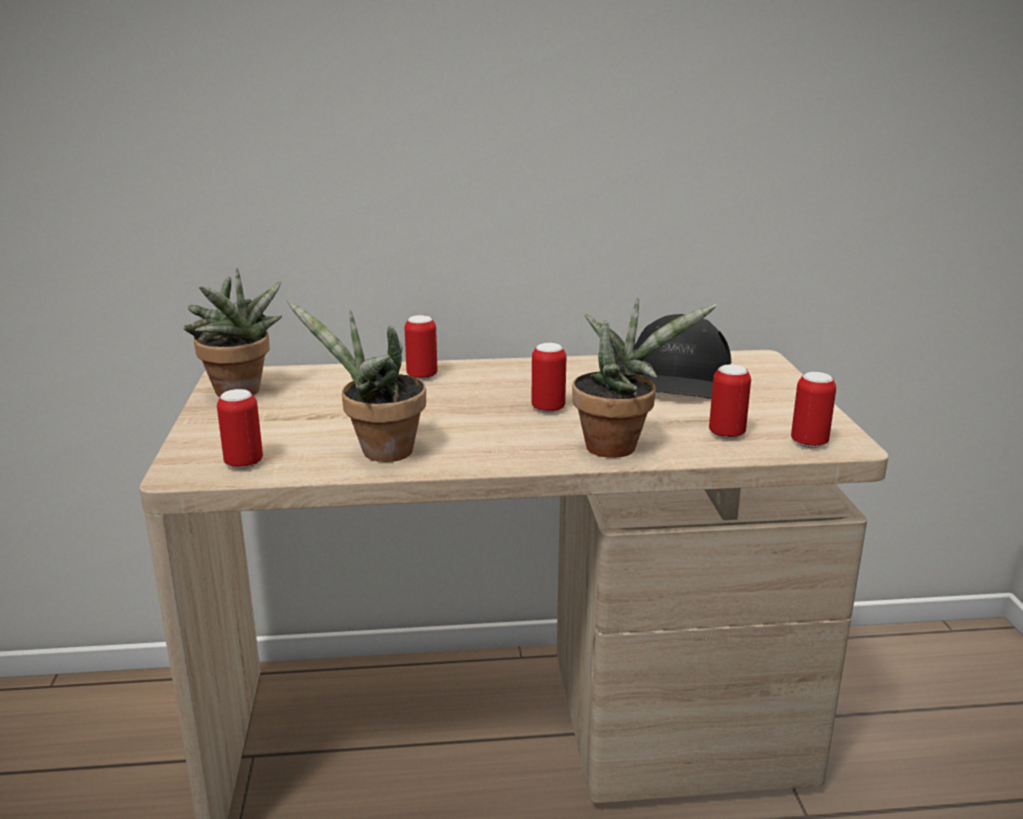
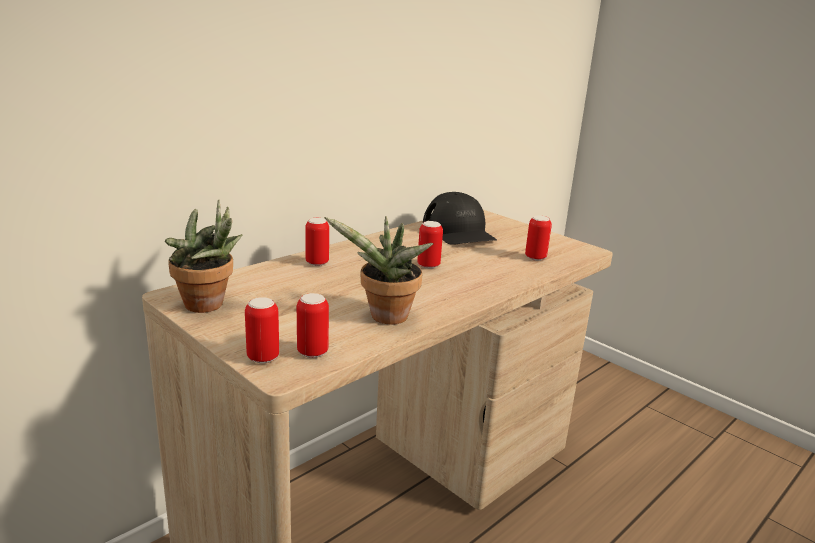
camera: 40 degrees left, 0 degrees up
potted plant [572,297,717,458] -> none
can [791,372,836,448] -> can moved to [245,297,279,363]

